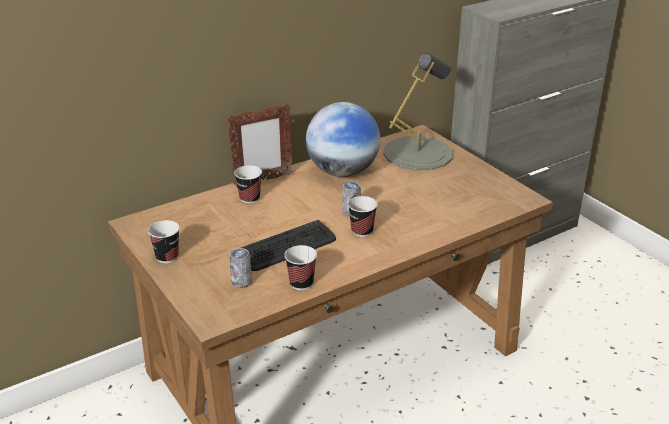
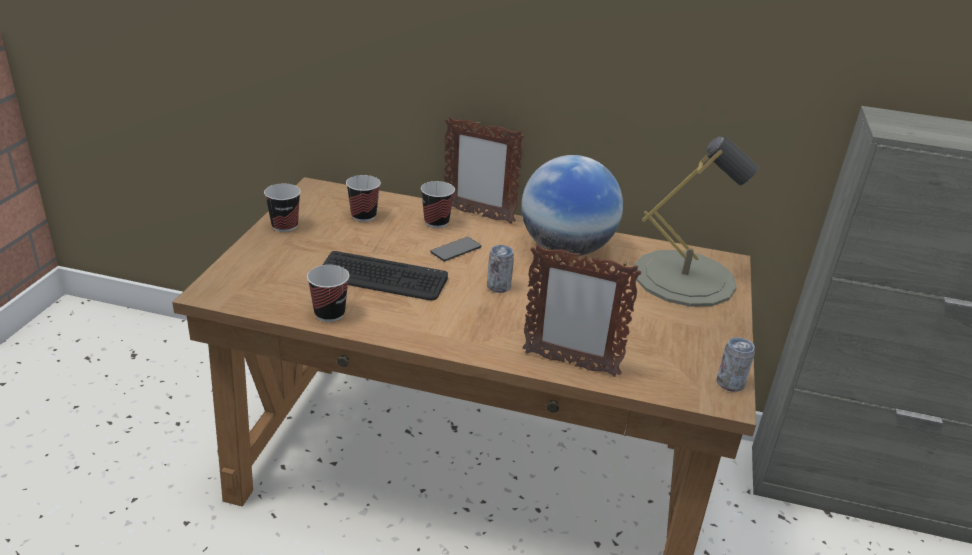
camera: 45 degrees right, 0 degrees up
can [229,248,252,288] -> can moved to [716,337,755,392]
cup [348,196,378,237] -> cup moved to [346,175,381,222]
none -> phone [430,237,481,261]
none -> picture frame [522,245,642,377]

